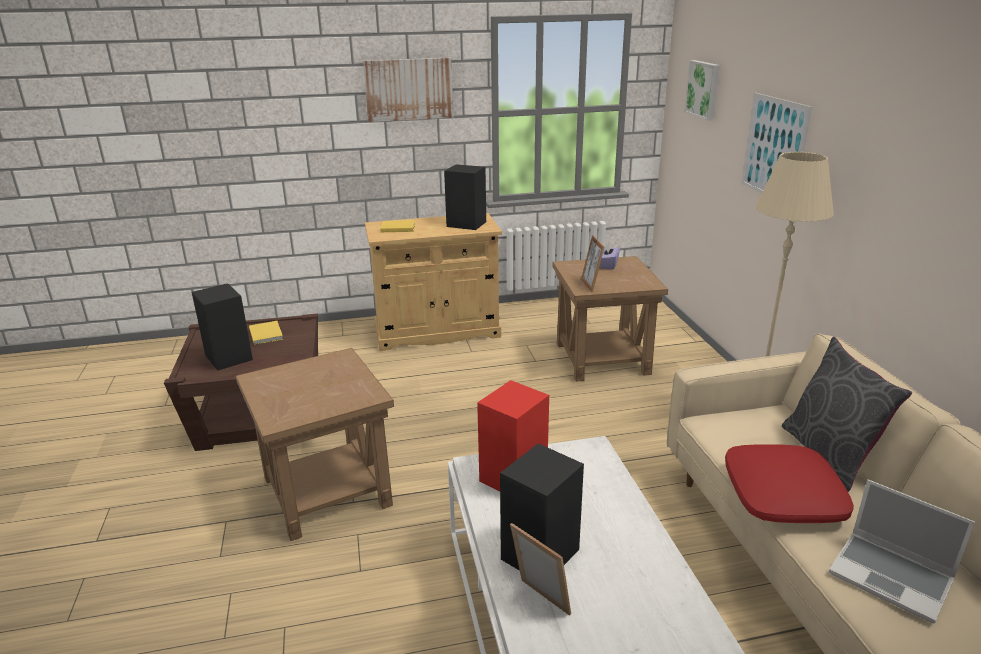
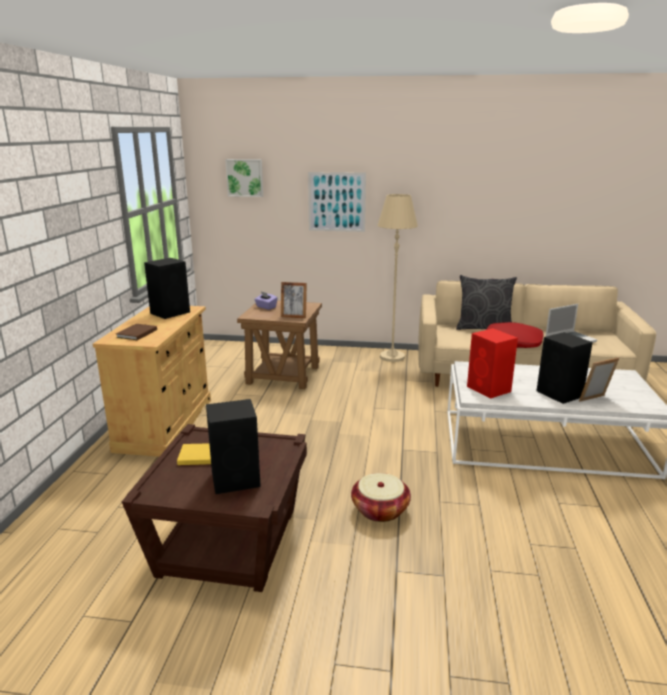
camera: 70 degrees left, 5 degrees down
brown side table [236,348,394,541] -> basket [351,473,411,522]
picture [363,58,454,122] -> none
yellow book [380,220,415,232] -> brown book [116,324,157,340]

